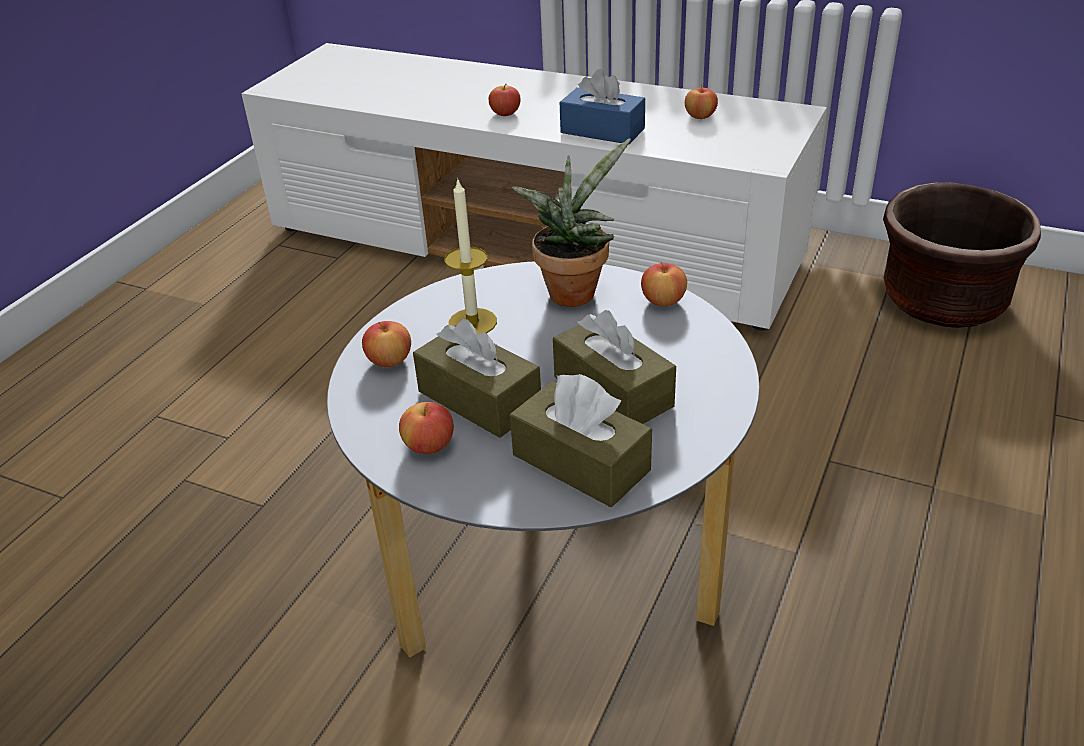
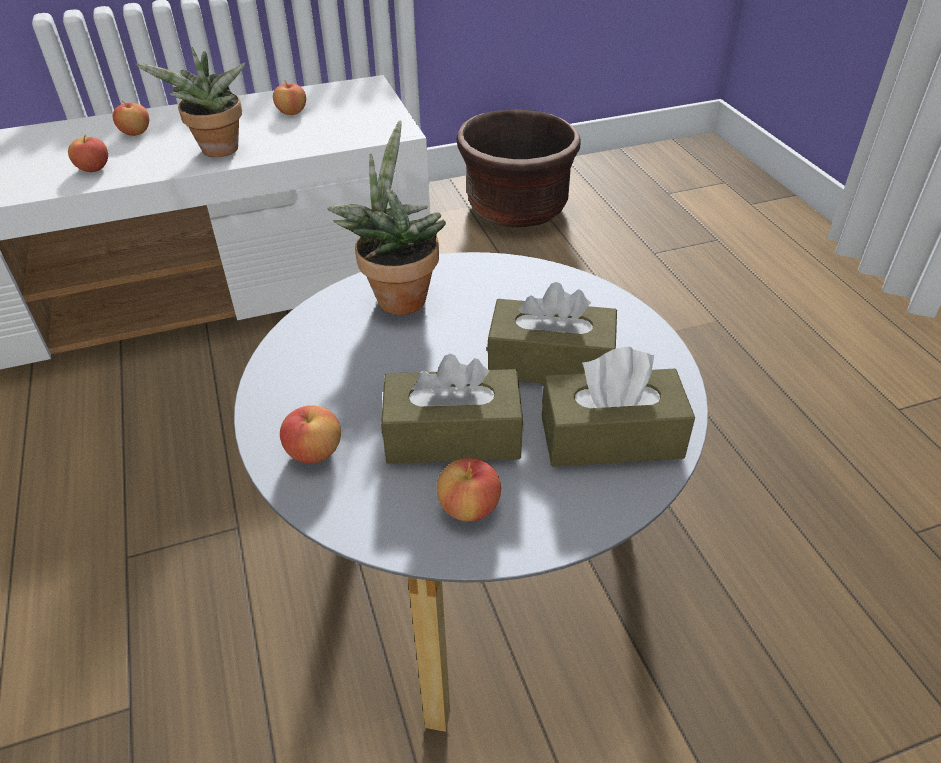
camera: 45 degrees left, 5 degrees up
candle [445,178,497,334] -> none
blue tissue box [560,69,645,144] -> potted plant [135,47,246,157]
apple [641,262,687,307] -> apple moved to [113,101,149,136]

